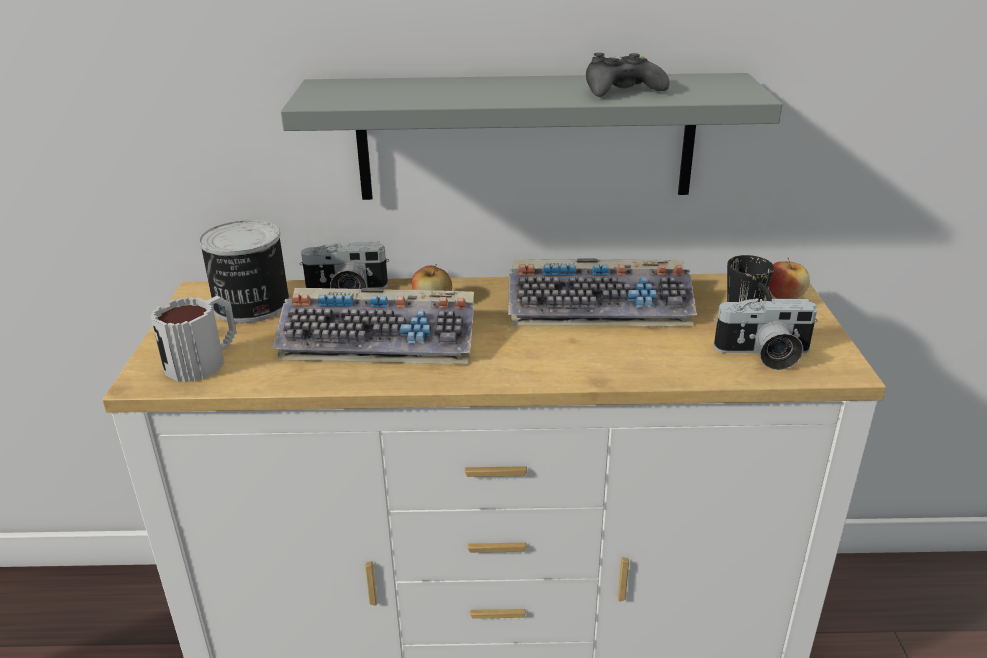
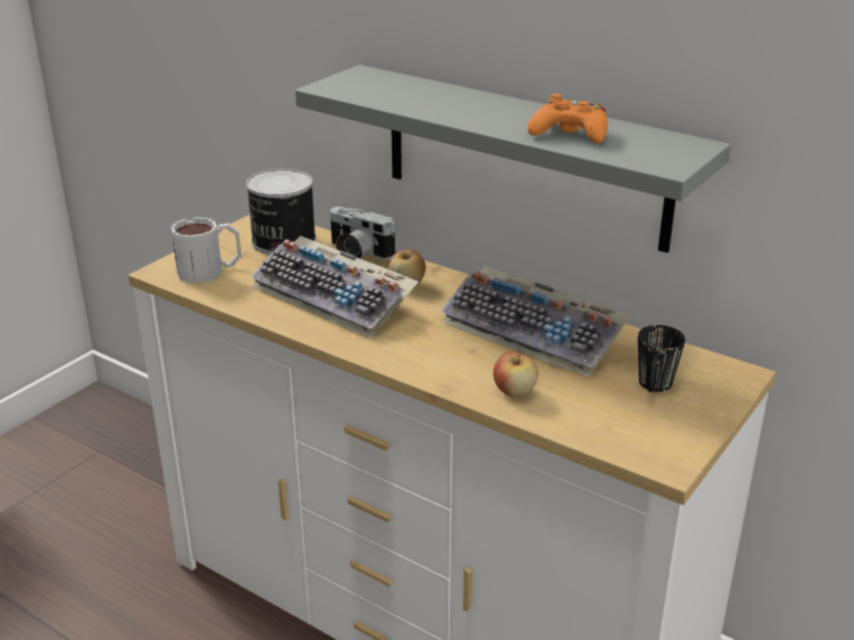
camera: 35 degrees right, 0 degrees up
black game controller [586,53,670,97] -> orange game controller [528,94,608,143]
camera [713,298,818,370] -> none
apple [768,258,810,299] -> apple moved to [493,350,538,397]

